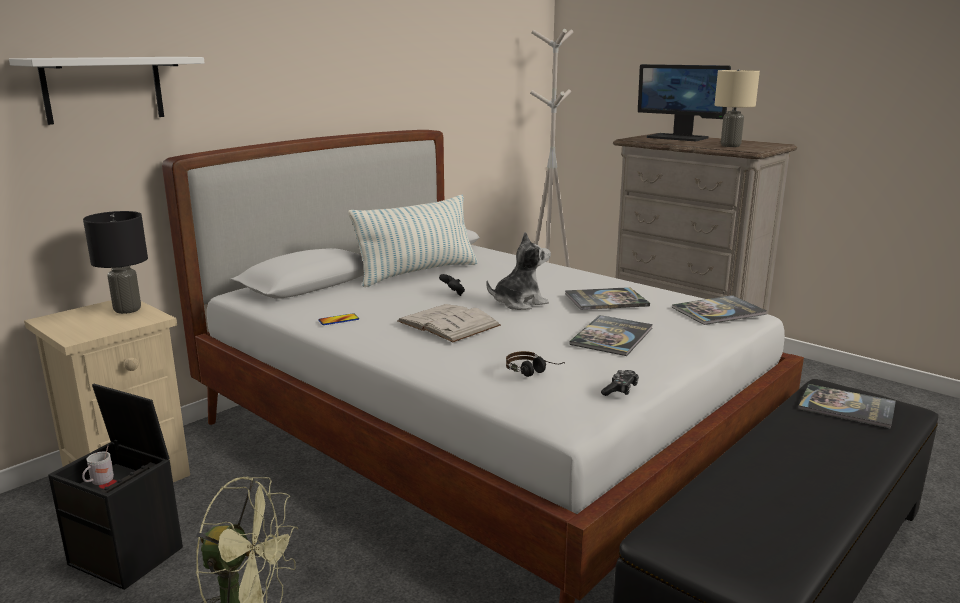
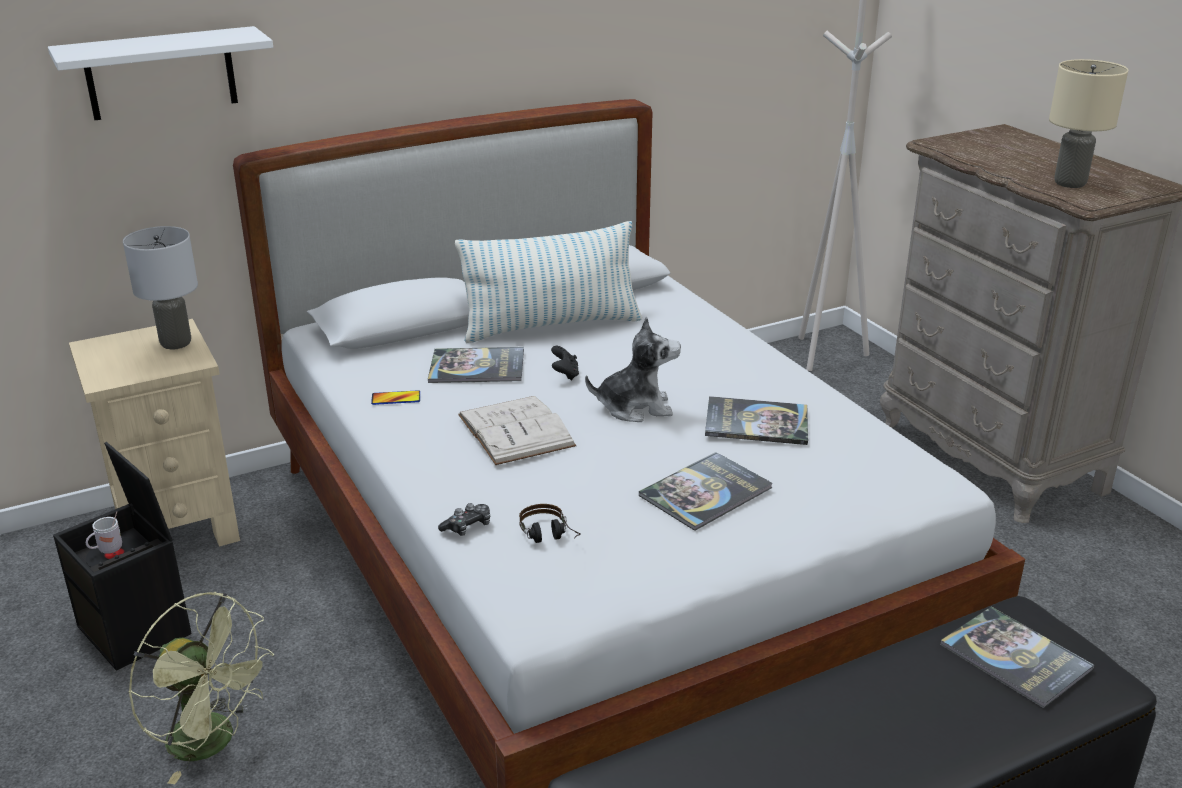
camera: 20 degrees right, 10 degrees up
black table lamp [83,211,148,314] -> white table lamp [123,226,198,350]
game controller [601,370,639,396] -> game controller moved to [438,503,490,536]
monitor [638,64,731,141] -> none
book [672,295,767,325] -> book moved to [428,347,524,383]

